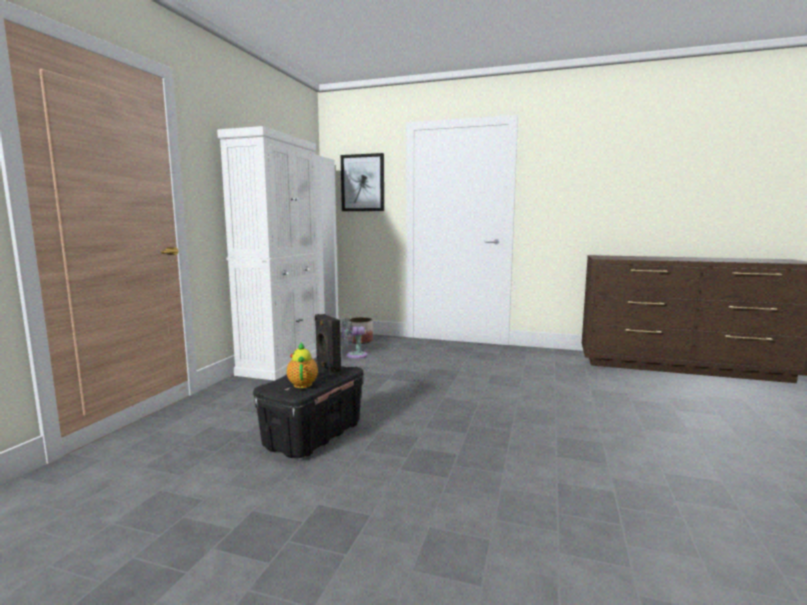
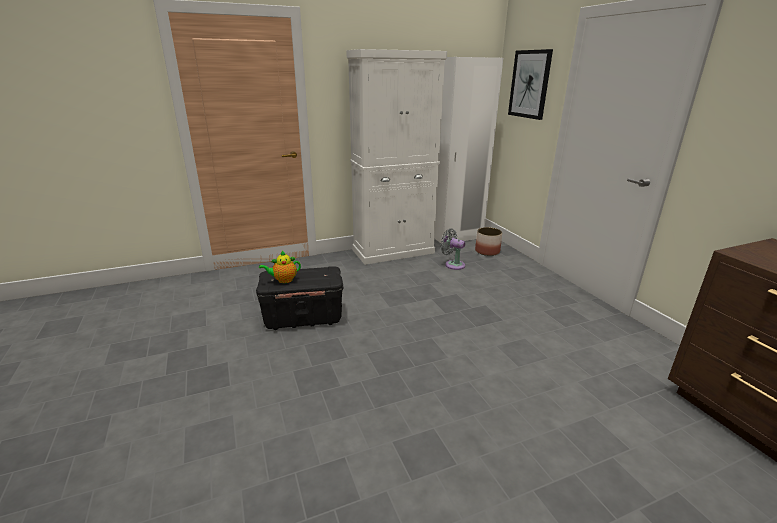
camera: 50 degrees right, 15 degrees up
teapot [286,342,318,388] -> teapot turned 150 degrees counterclockwise [259,251,301,283]
black speaker [315,314,341,373] -> none

